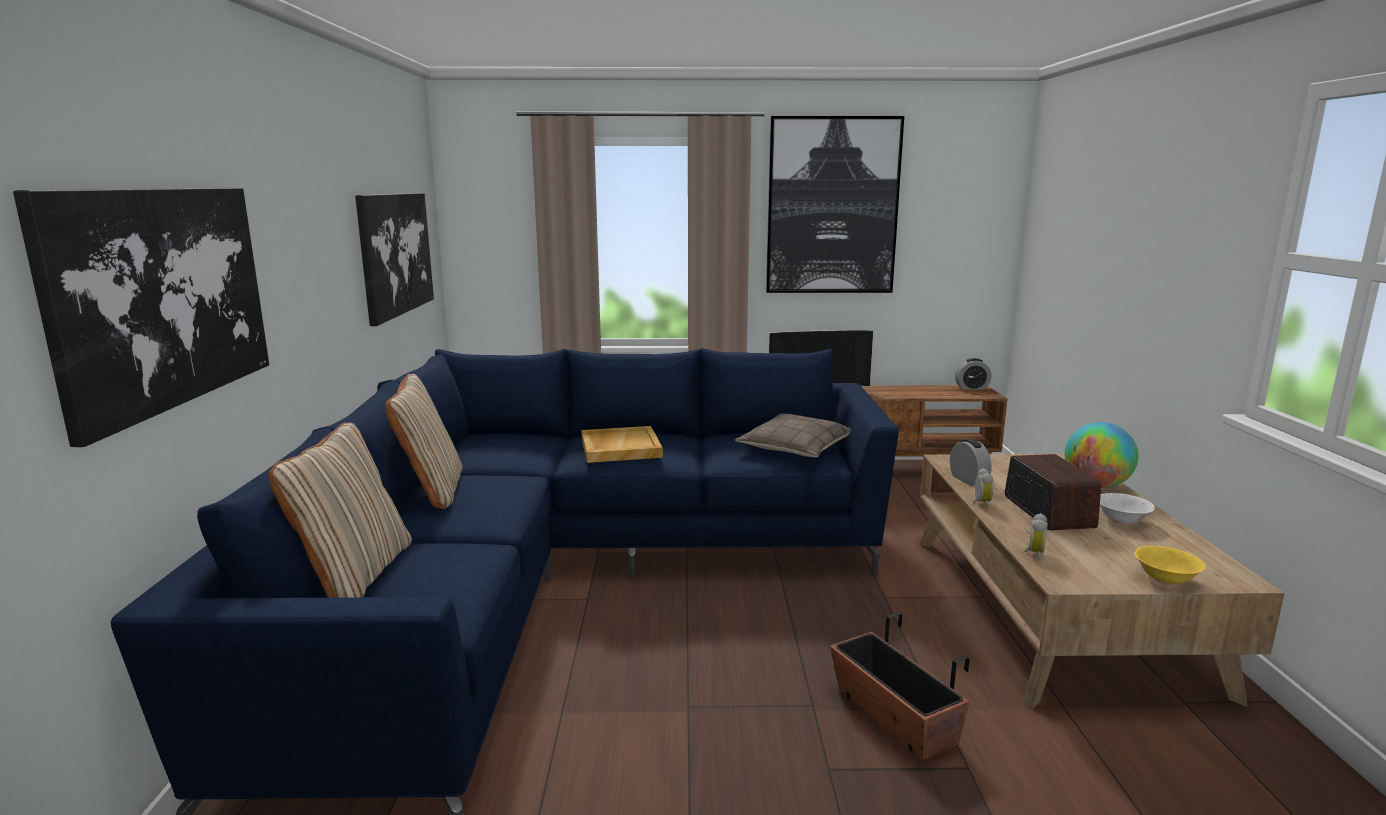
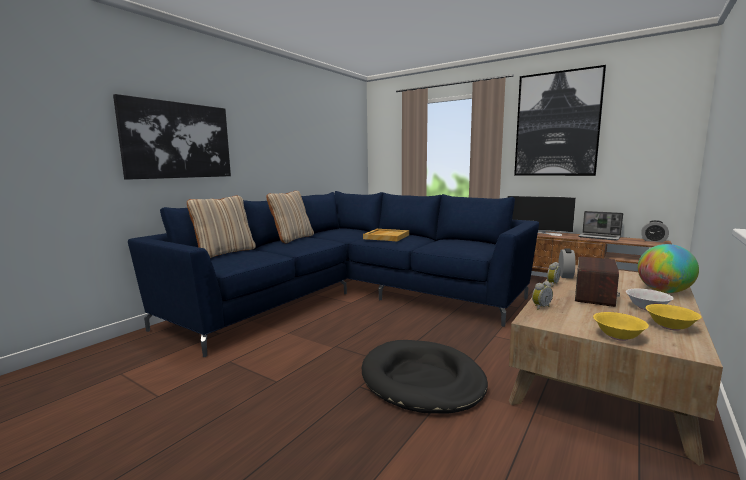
camera: 35 degrees right, 5 degrees down
picture [355,193,434,326] -> none
pillow [735,414,851,457] -> none
planter [830,612,970,760] -> black dog bed [362,340,488,414]
none -> laptop [579,211,623,241]
none -> yellow bowl [646,304,701,331]

